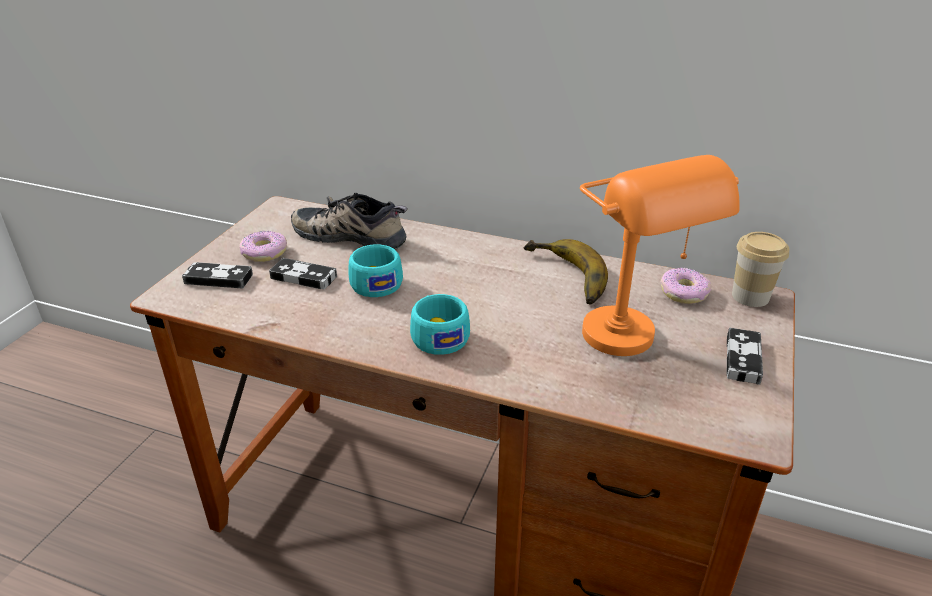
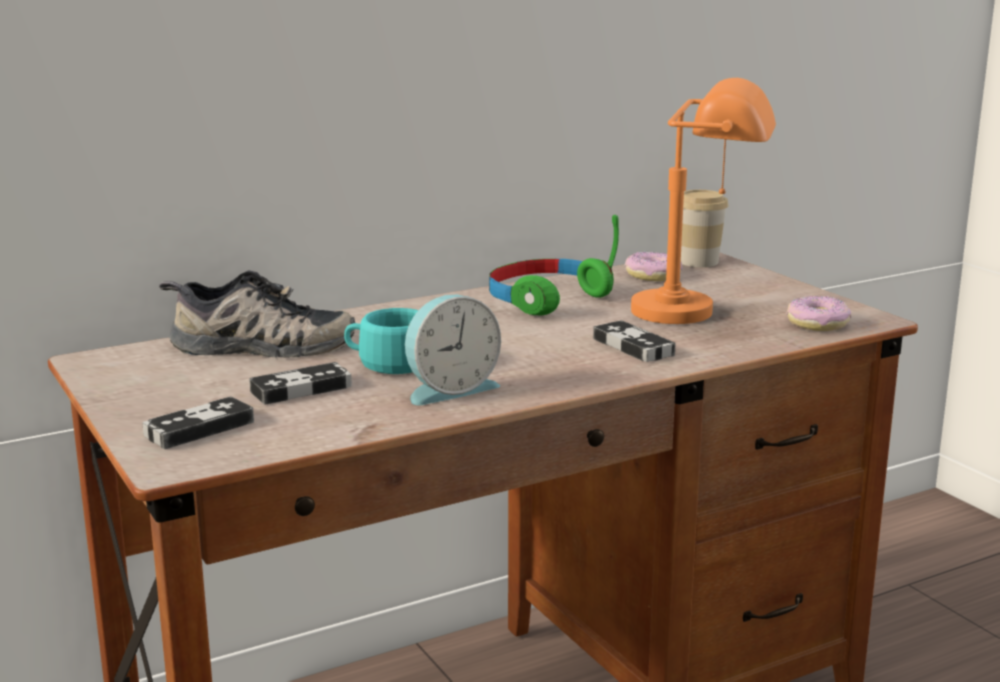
camera: 50 degrees left, 15 degrees down
donut [239,231,287,262] -> donut moved to [787,296,851,331]
shoe [291,193,407,250] -> shoe turned 150 degrees counterclockwise [159,270,355,358]
turquoise cup [410,294,470,355] -> none
banana [523,239,608,305] -> green headphones [489,215,619,315]
game controller [727,328,763,385] -> game controller moved to [593,320,676,362]
none -> alarm clock [405,295,501,405]

